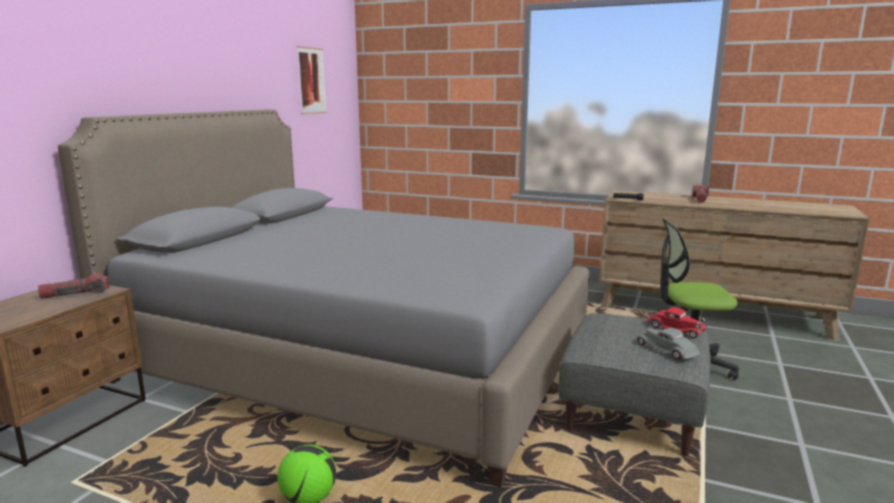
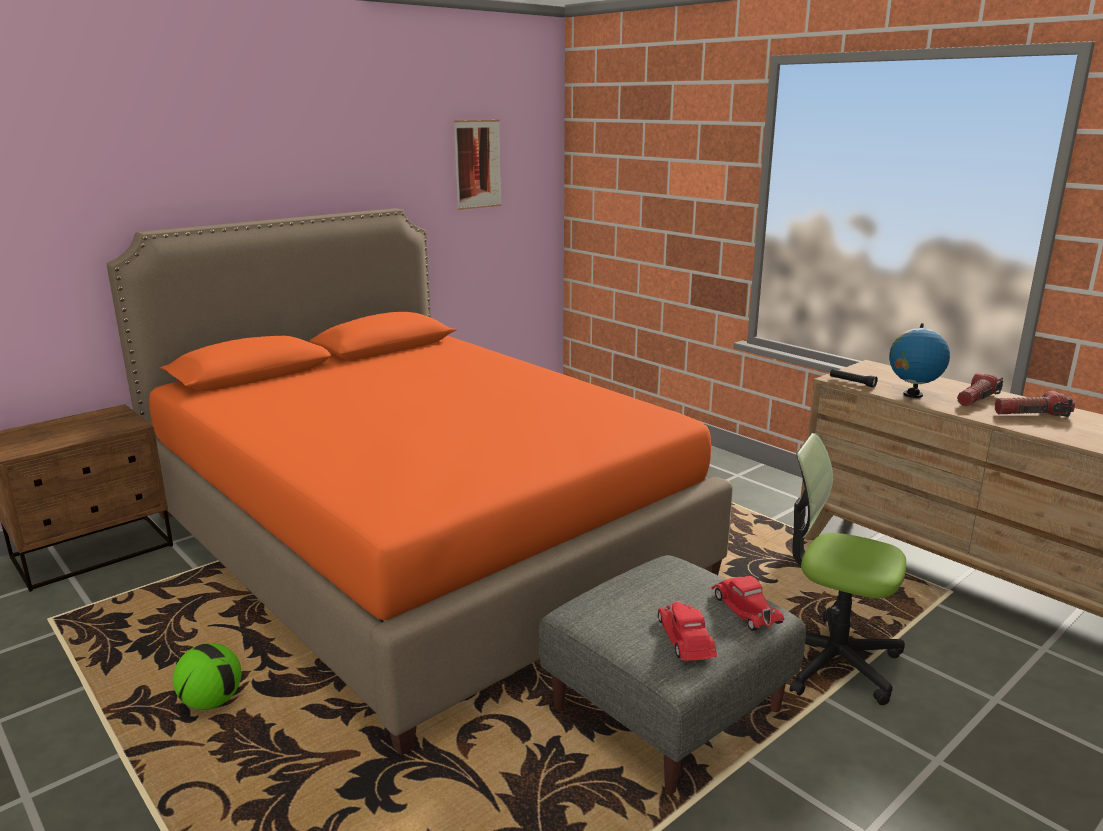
camera: 25 degrees right, 5 degrees up
flashlight [38,273,109,299] -> flashlight moved to [995,391,1075,417]
grey bed [58,109,589,488] -> orange bed [107,208,733,756]
grey toy car [637,328,700,360] -> red toy car [658,601,717,661]
none -> globe [889,323,950,398]

